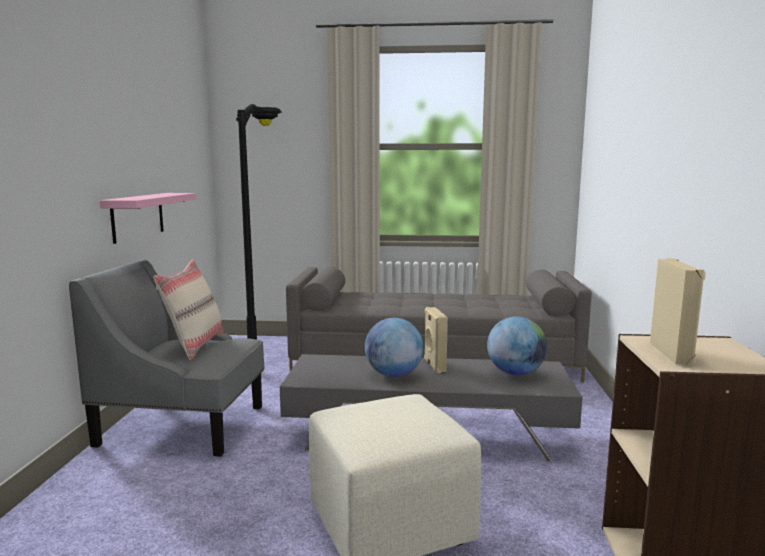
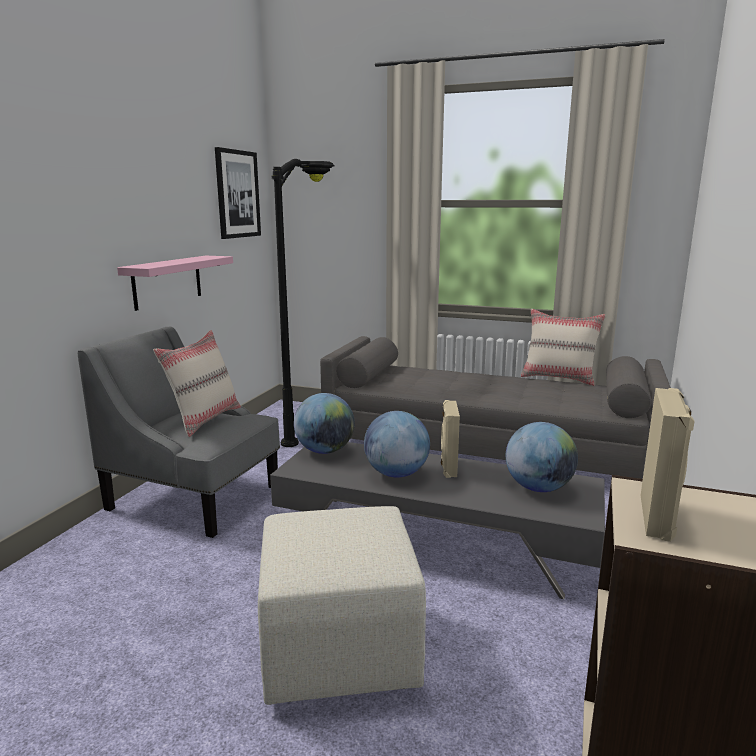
camera: 15 degrees right, 5 degrees up
none -> picture [215,147,261,239]
none -> globe [294,393,355,454]
none -> beige pillow [521,309,606,386]

